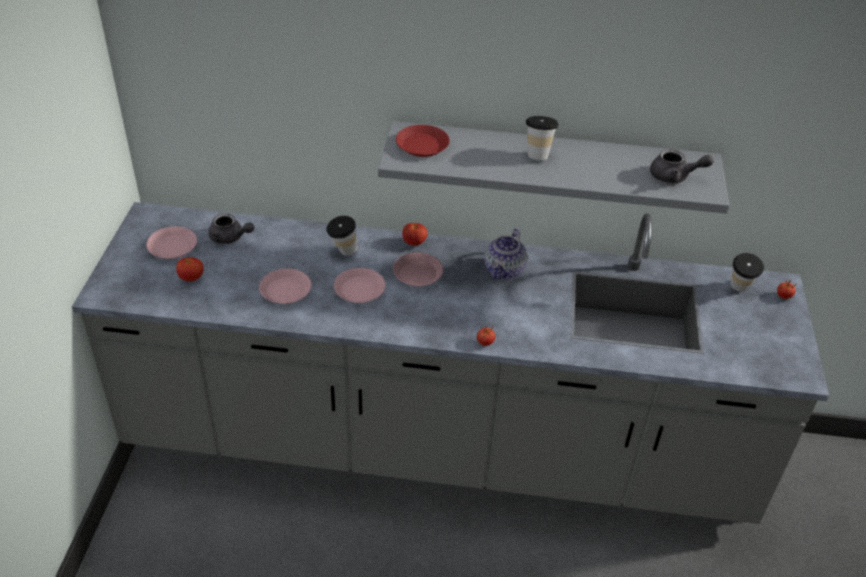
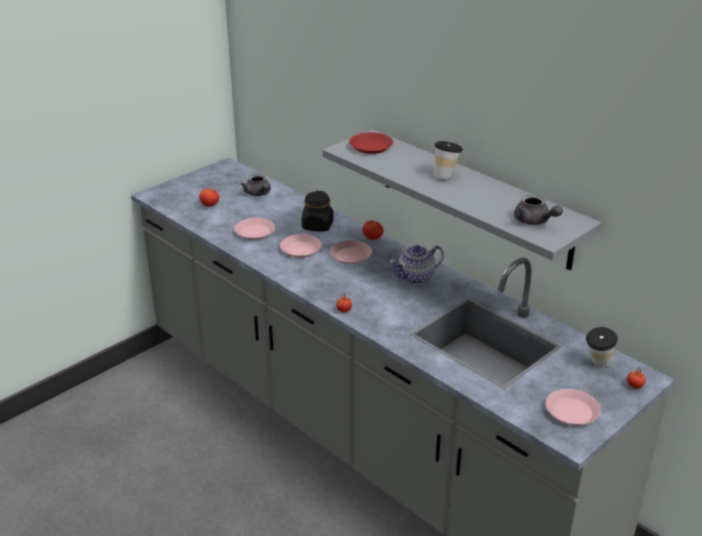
camera: 40 degrees right, 10 degrees down
pink plate [146,227,197,259] -> pink plate moved to [546,389,601,425]
cup [326,216,358,256] -> black jar [302,191,334,232]

